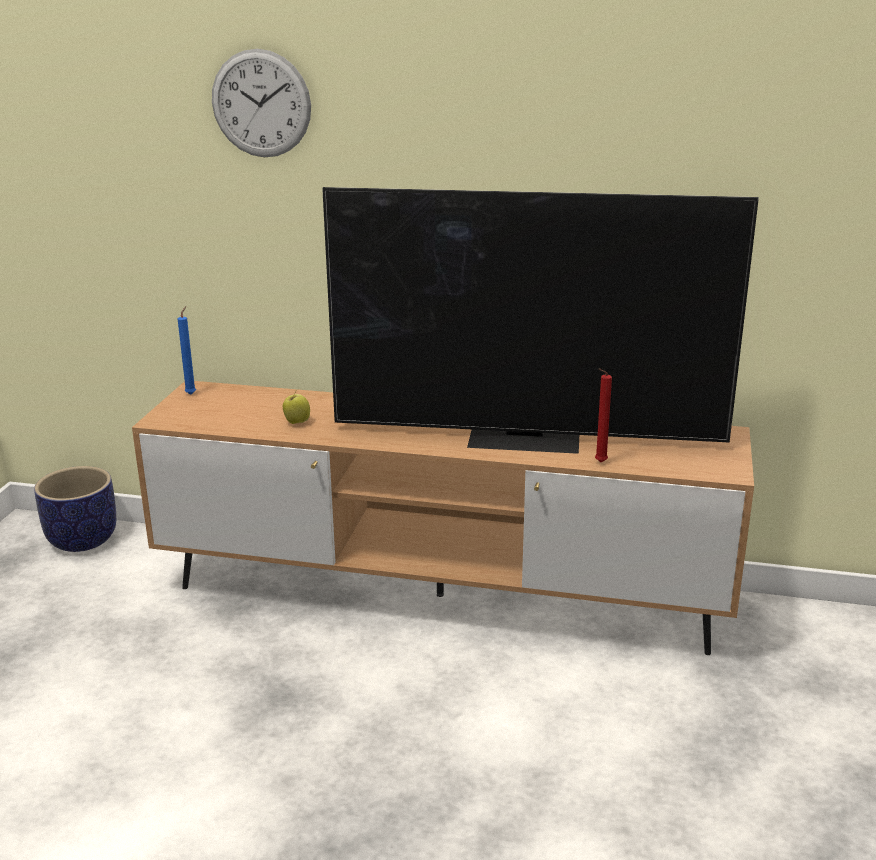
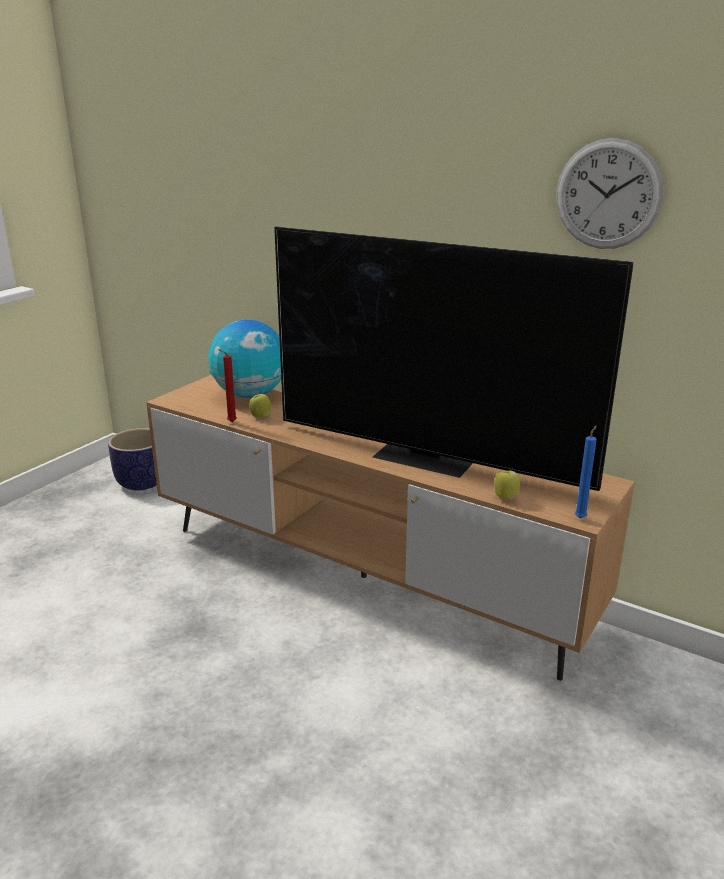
camera: 20 degrees right, 0 degrees up
blue candle [178,306,196,394] -> blue candle moved to [575,425,597,519]
wall clock [212,49,311,157] -> wall clock moved to [556,138,663,249]
red candle [595,369,612,462] -> red candle moved to [218,349,237,422]
none -> globe [208,319,281,398]
none -> apple [494,471,521,500]

